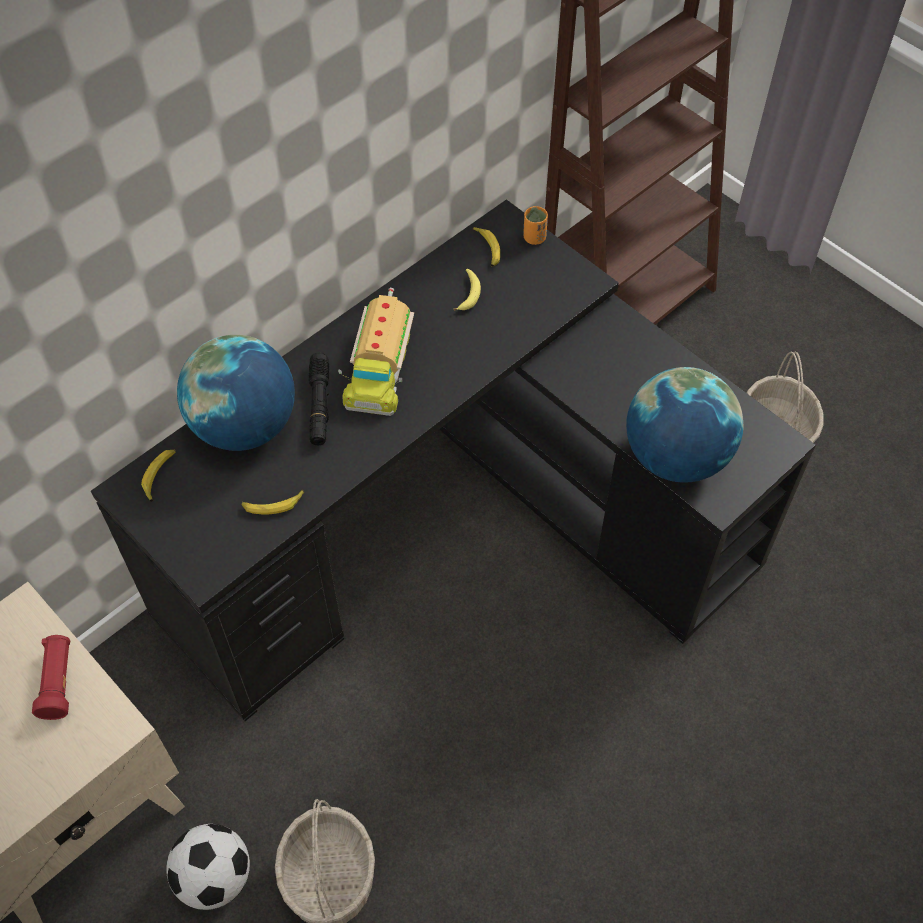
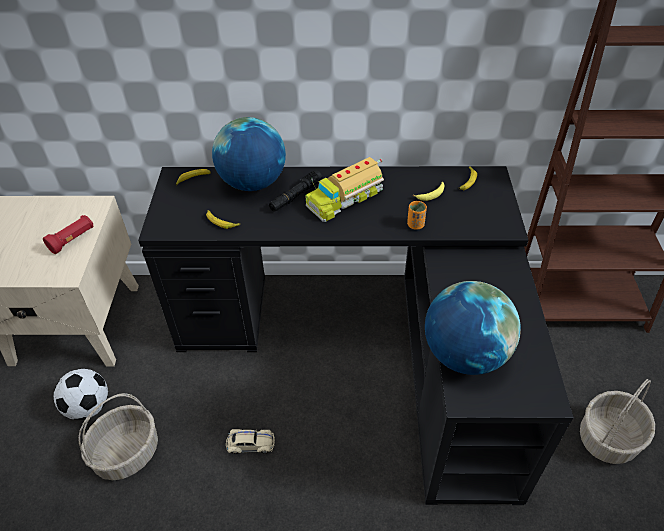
camera: 45 degrees right, 10 degrees down
orange cup [524,206,548,245] -> orange cup moved to [407,201,427,230]
none -> beige toy car [226,429,275,454]

